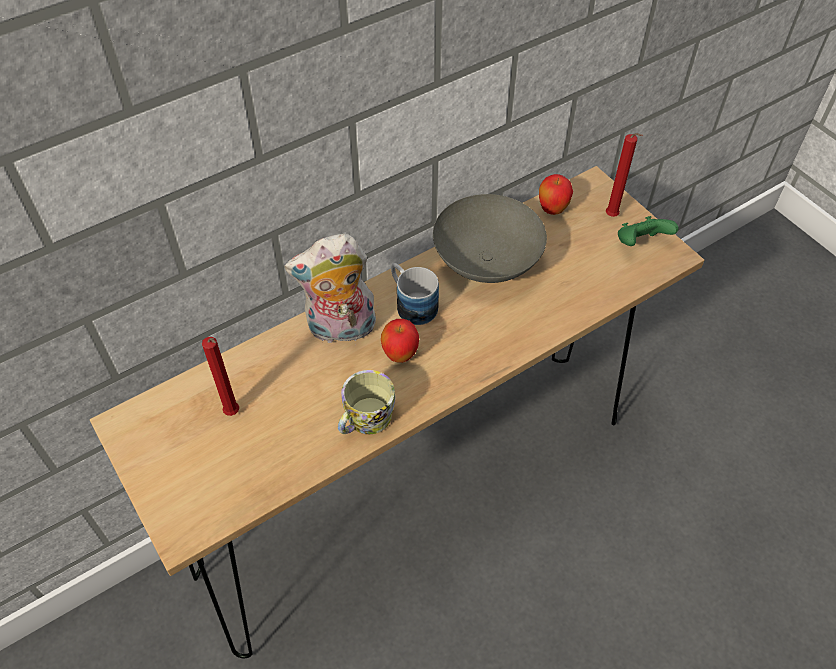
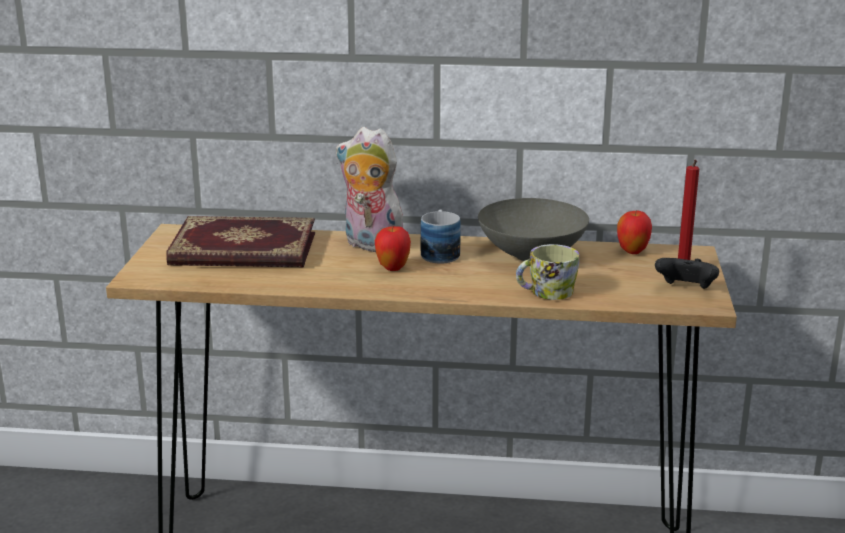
camera: 40 degrees right, 30 degrees down
red candle [202,337,239,416] -> book [166,216,315,267]
mug [338,370,395,434] -> mug moved to [516,244,579,300]
green game controller [618,216,679,246] -> black game controller [655,258,719,289]

